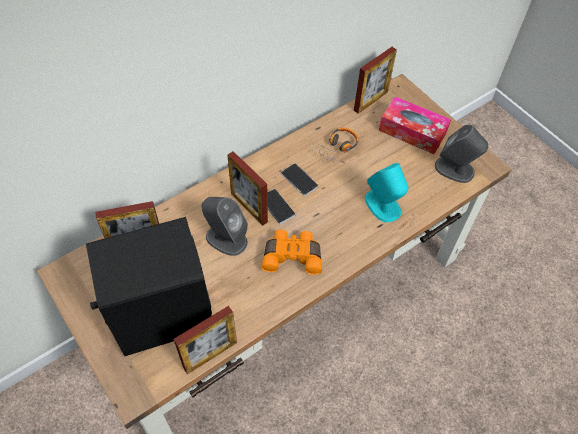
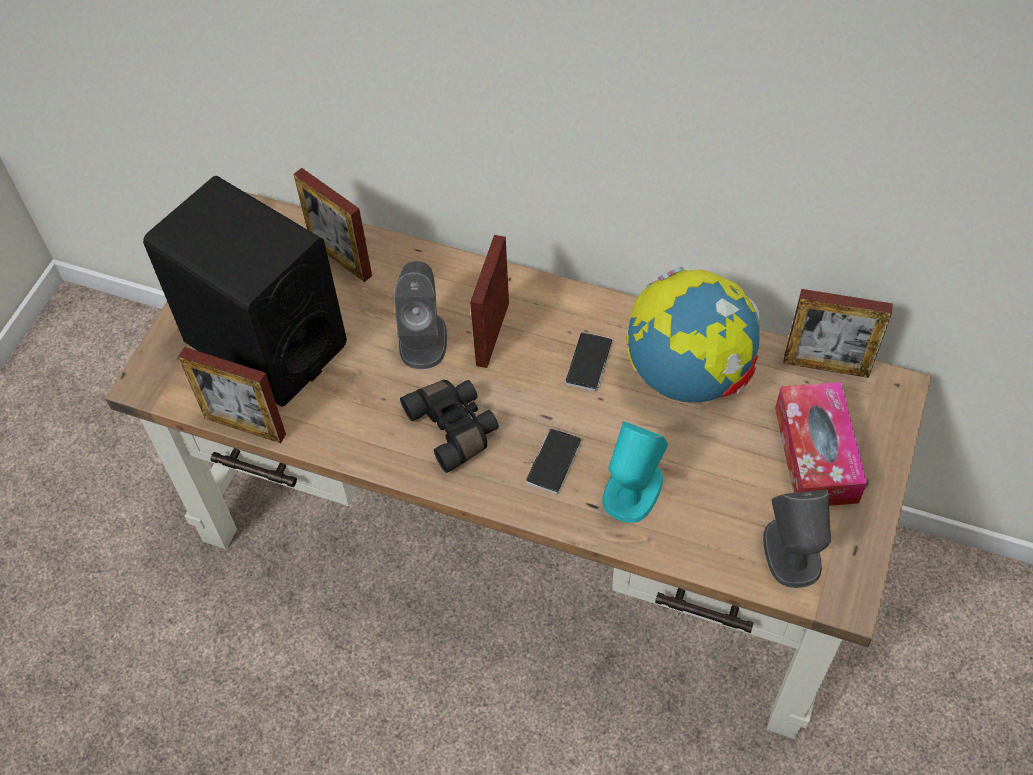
camera: 60 degrees right, 0 degrees up
orange binoculars [262,229,322,275] -> black binoculars [400,380,499,473]
phone [267,189,295,224] -> phone moved to [526,428,581,494]
headphones [310,128,359,164] -> globe [626,266,761,403]

